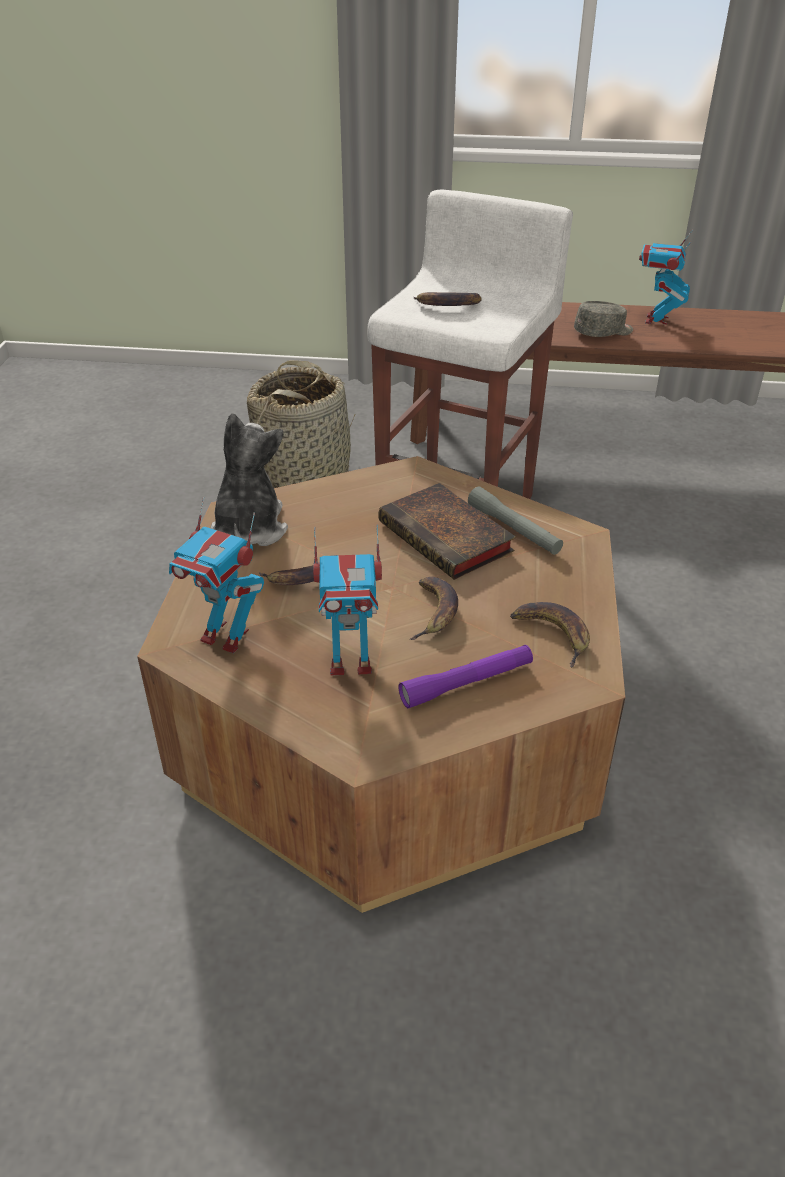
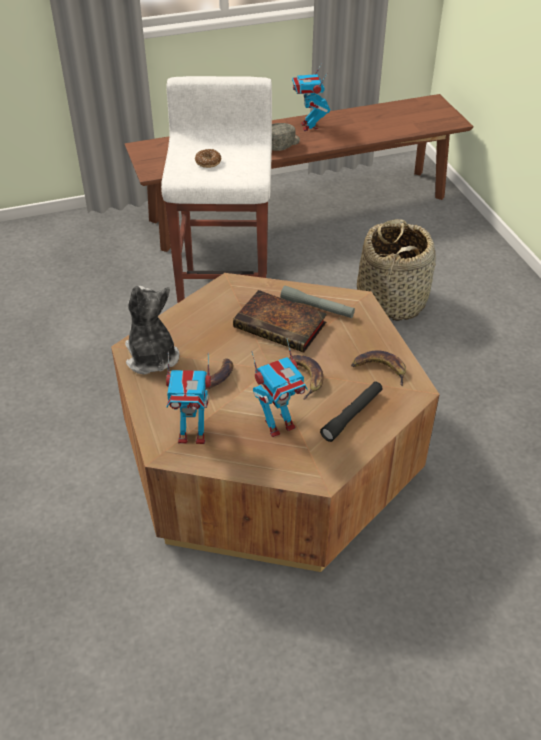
camera: 25 degrees left, 5 degrees up
basket [247,360,355,488] -> basket moved to [357,219,436,321]
purple flashlight [398,645,533,708] -> black flashlight [320,381,383,442]
banana [414,292,482,306] -> donut [195,149,221,168]

